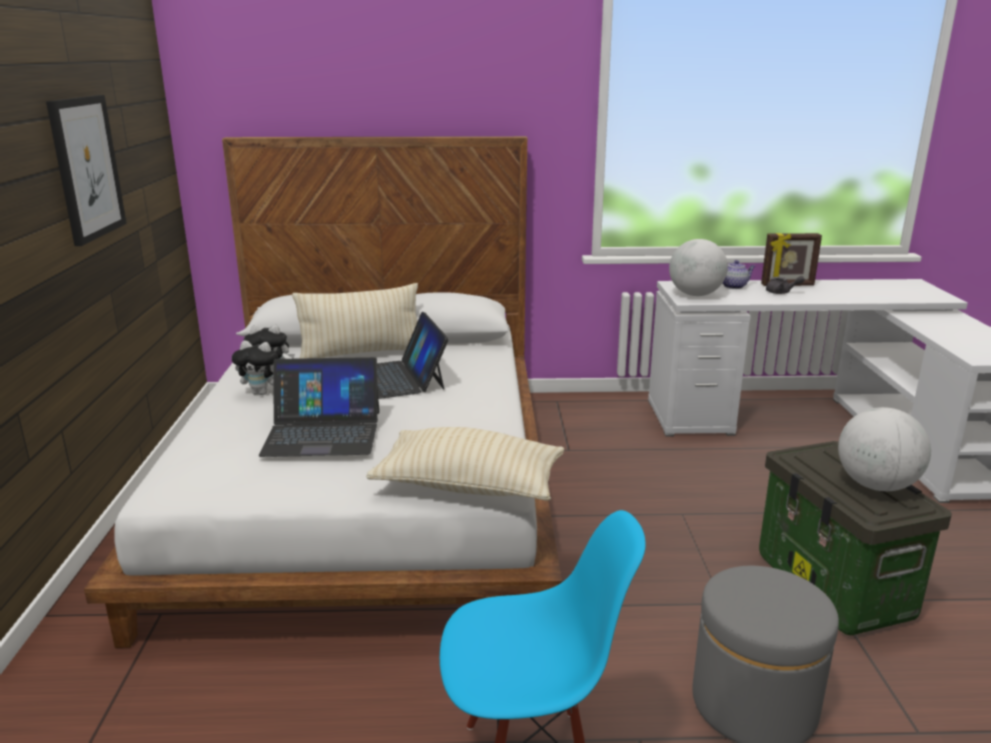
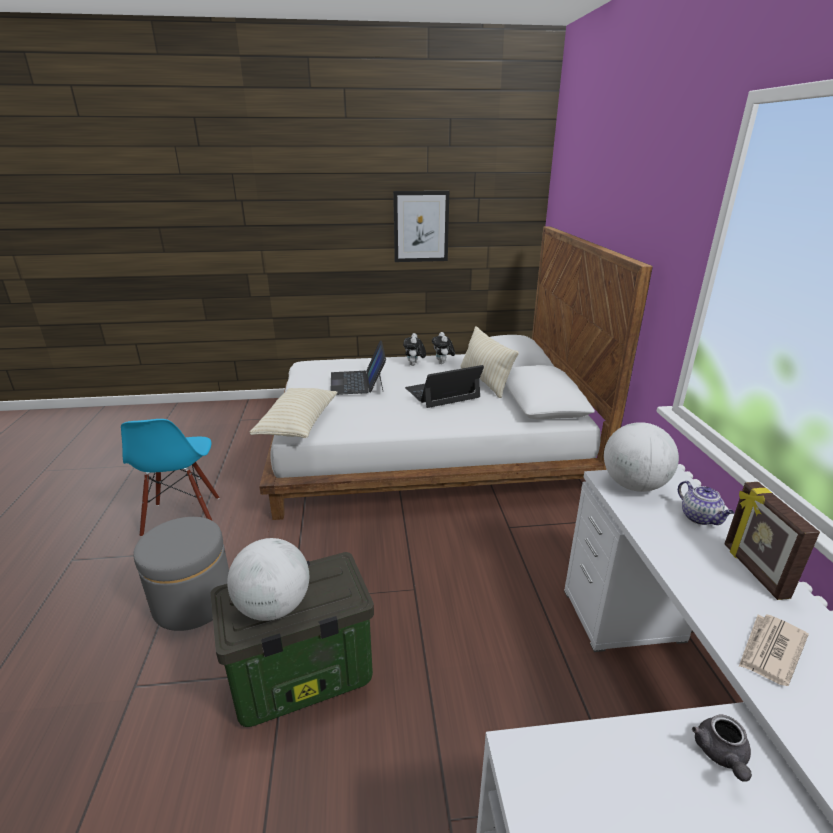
camera: 85 degrees right, 5 degrees up
grey teapot [766,276,805,294] -> grey teapot moved to [692,715,752,782]
none -> newspaper [739,614,809,686]

